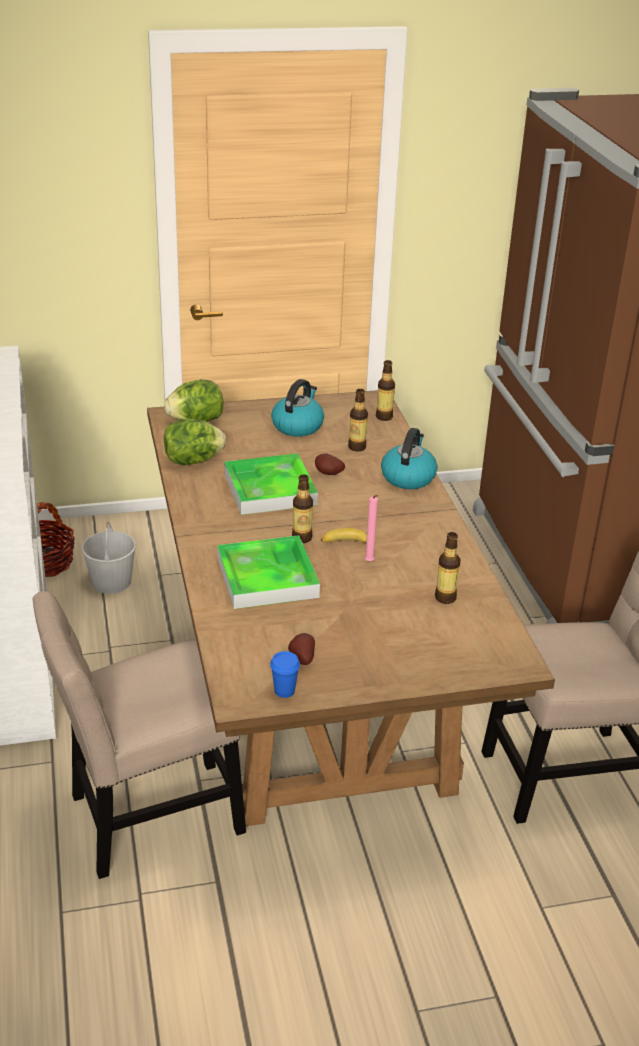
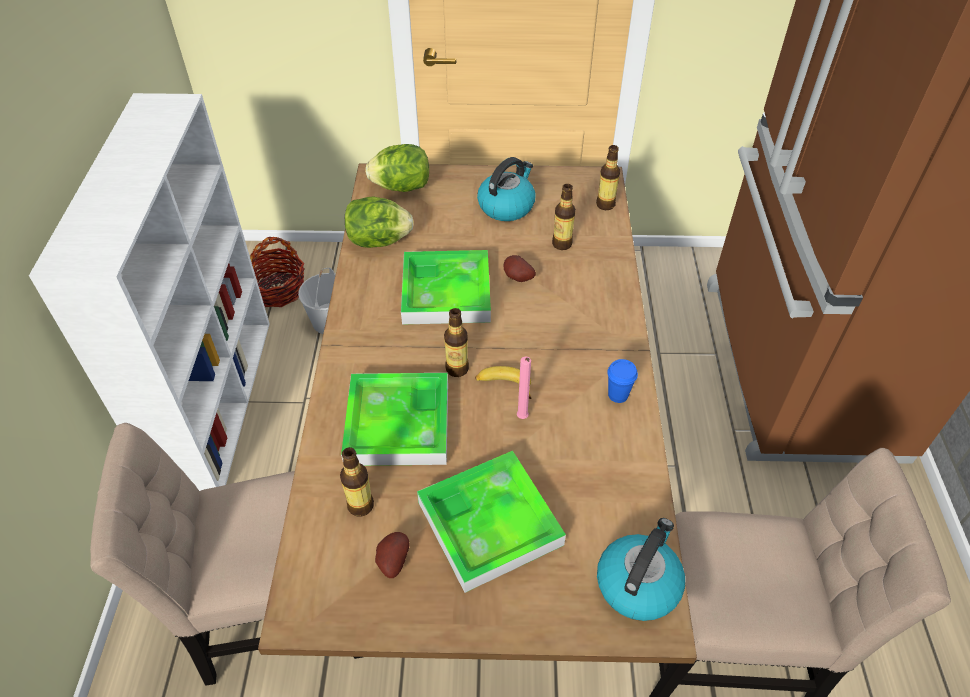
camera: 15 degrees right, 15 degrees up
blue cup [270,651,300,698] -> blue cup moved to [607,359,638,403]
kettle [381,428,437,489] -> kettle moved to [597,518,685,621]
bottle [435,532,461,604] -> bottle moved to [340,447,374,517]
none -> tray [417,451,566,593]

